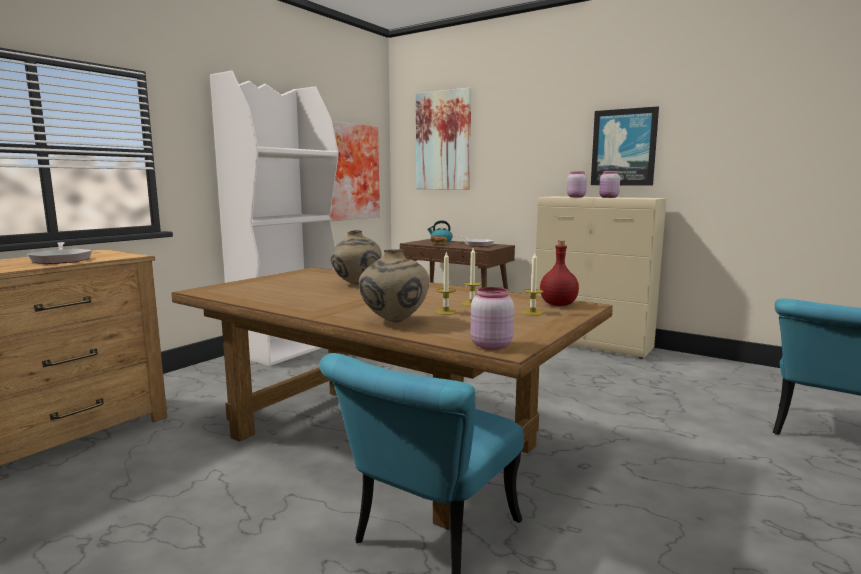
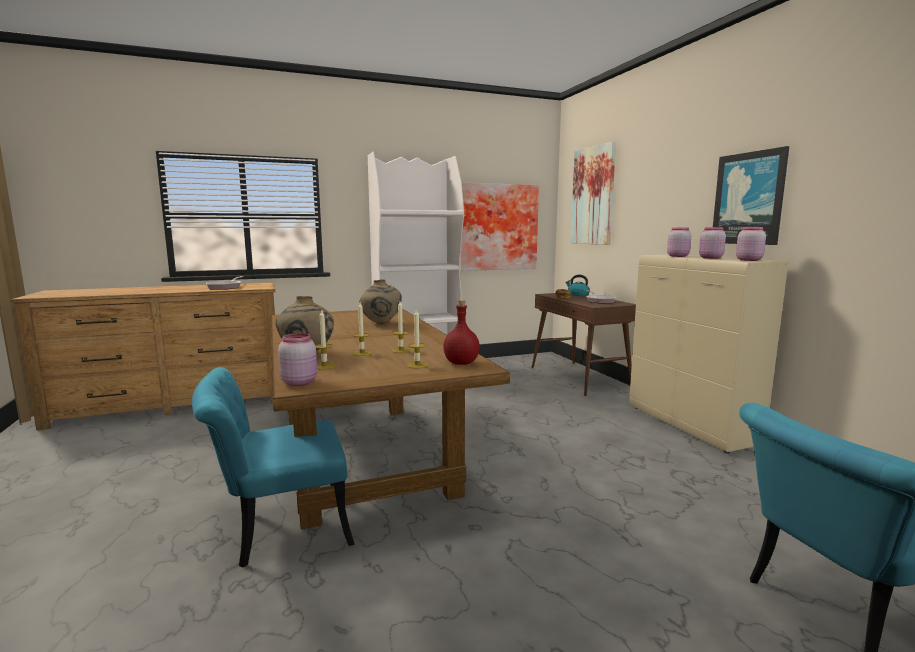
camera: 35 degrees right, 0 degrees up
none -> candle [315,310,336,369]
none -> pink jar [736,227,766,261]

